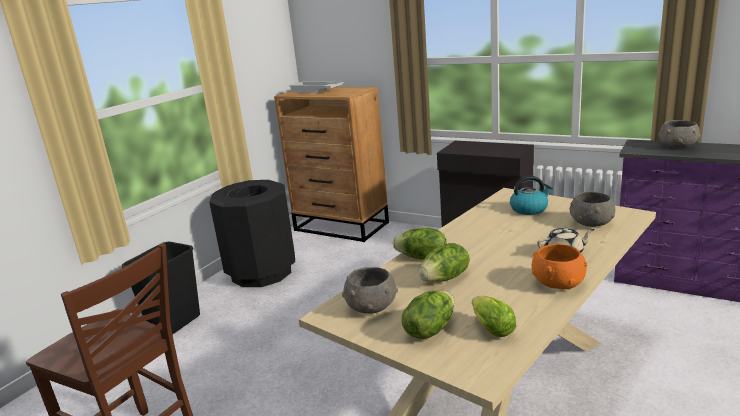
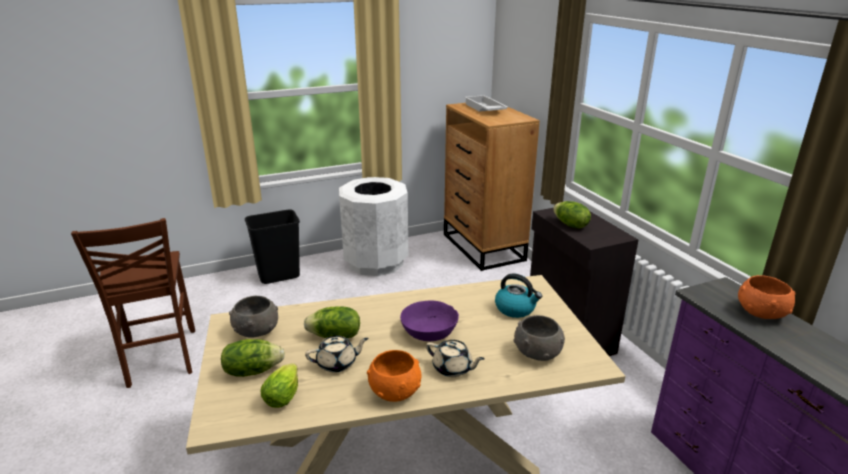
camera: 35 degrees right, 5 degrees up
black trash can [209,180,295,287] -> white trash can [339,177,408,276]
lettuce [393,228,446,260] -> lettuce moved to [553,201,591,229]
grey bowl [658,120,701,148] -> orange bowl [738,275,795,319]
none -> beige teapot [305,336,369,373]
none -> purple bowl [400,300,459,341]

